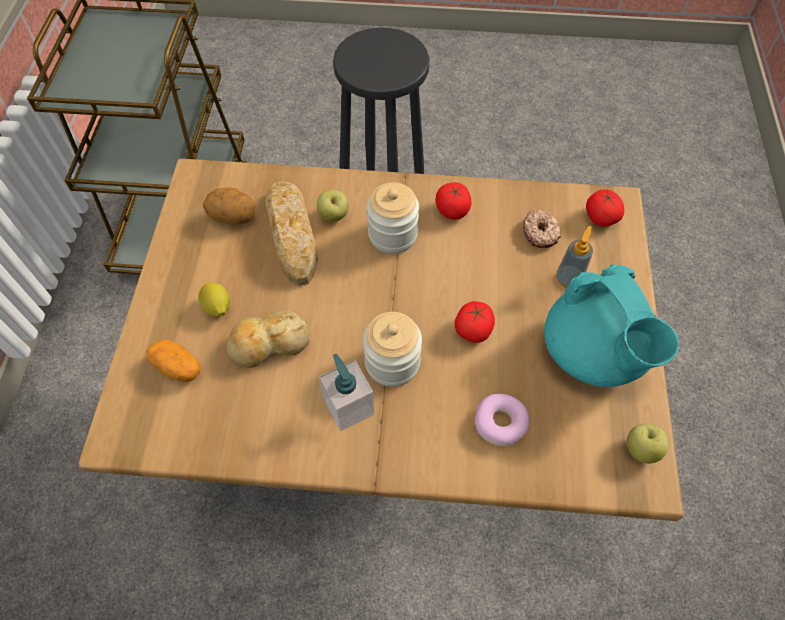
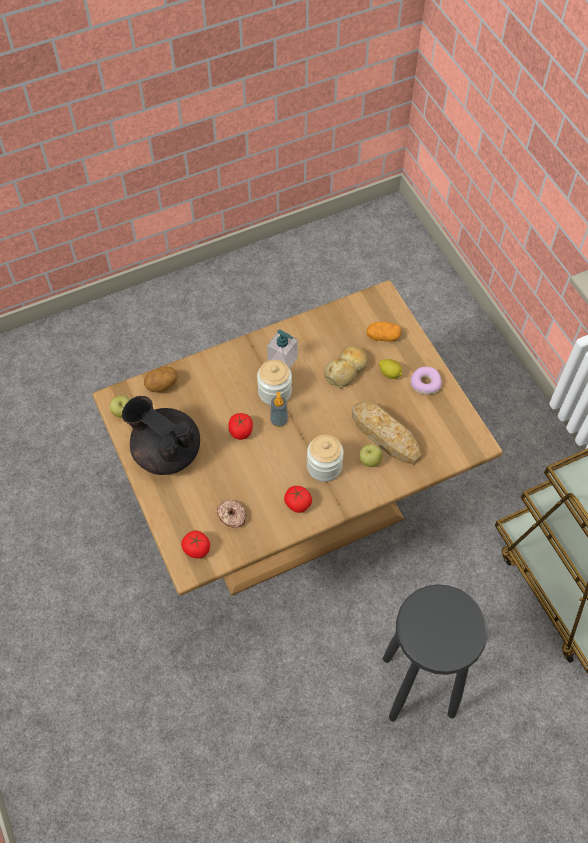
camera: 150 degrees right, 0 degrees up
potato [203,188,255,225] -> potato moved to [144,367,178,392]
donut [475,394,530,446] -> donut moved to [411,367,442,395]
turquoise teapot [544,264,679,387] -> black teapot [122,396,200,475]
soap dispenser [556,226,593,288] -> soap dispenser moved to [270,392,288,427]

